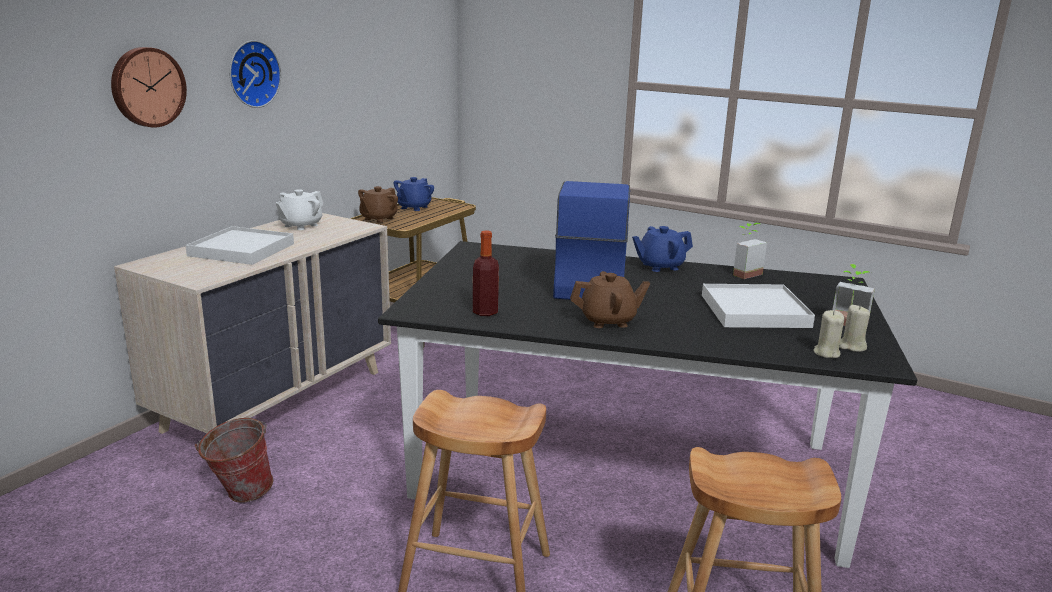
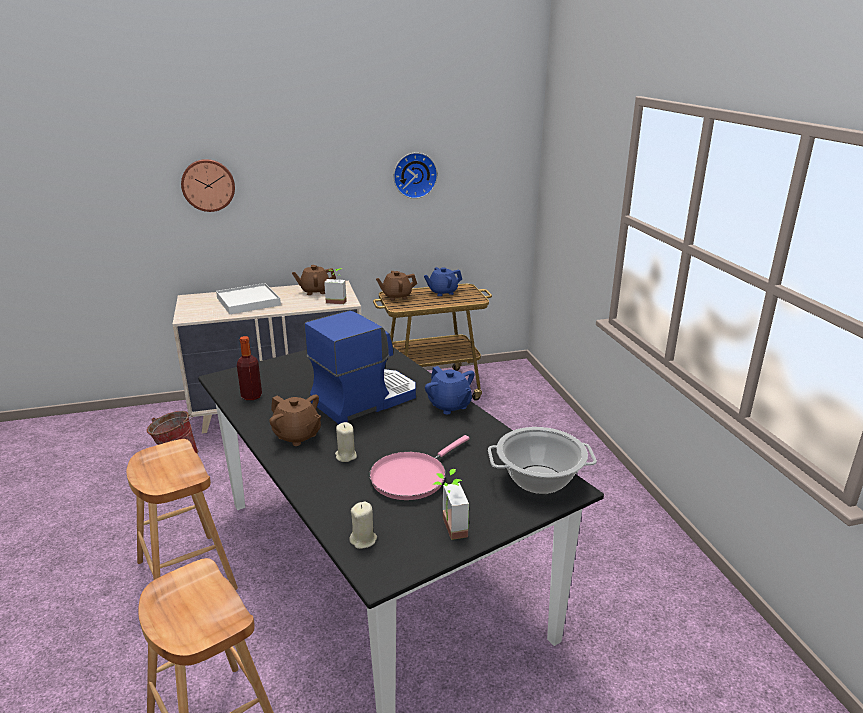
camera: 45 degrees right, 5 degrees up
wall clock [229,40,281,108] -> wall clock moved to [393,152,438,199]
white teapot [276,189,323,230] -> brown teapot [292,265,336,295]
blue teapot [632,226,693,272] -> blue teapot turned 150 degrees counterclockwise [425,366,475,414]
white tray [702,284,815,328] -> pink frying pan [369,435,470,500]
potted plant [733,223,767,279] -> potted plant moved to [324,268,347,304]
beige candle [840,305,870,352] -> beige candle moved to [335,422,357,462]
none -> cooking pot [488,427,597,494]

